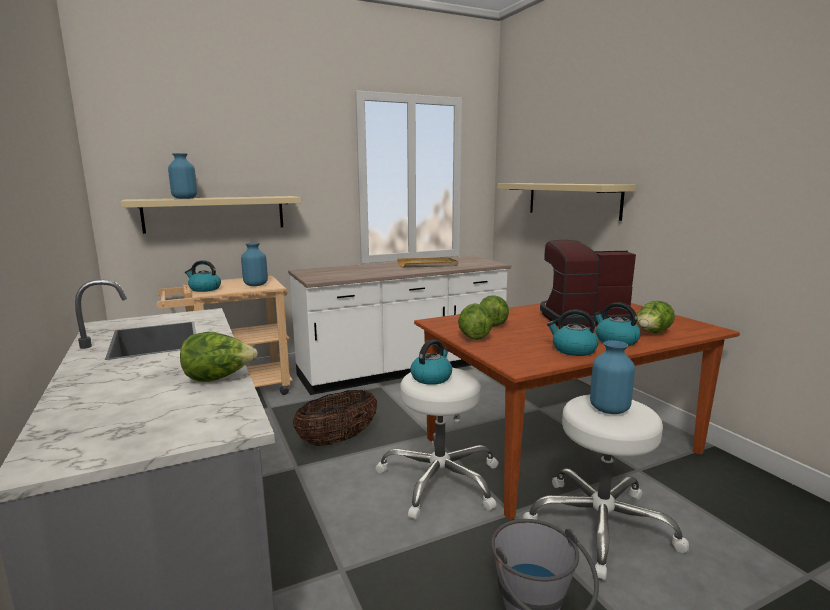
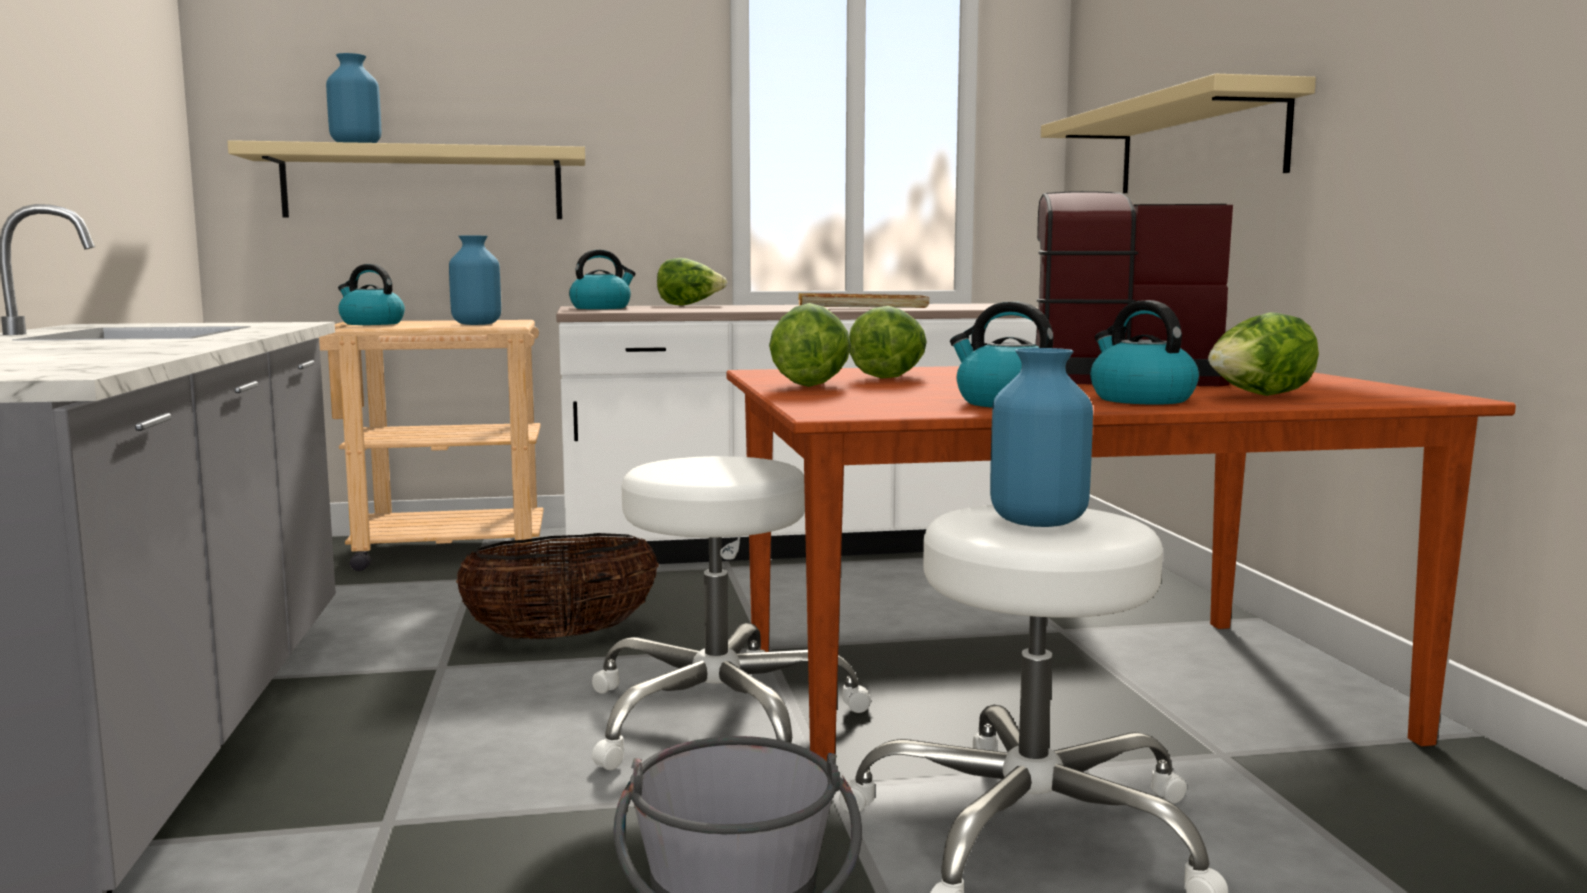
camera: 15 degrees right, 5 degrees down
lettuce [180,332,258,382] -> lettuce moved to [657,258,727,306]
kettle [410,340,452,385] -> kettle moved to [569,250,636,309]

